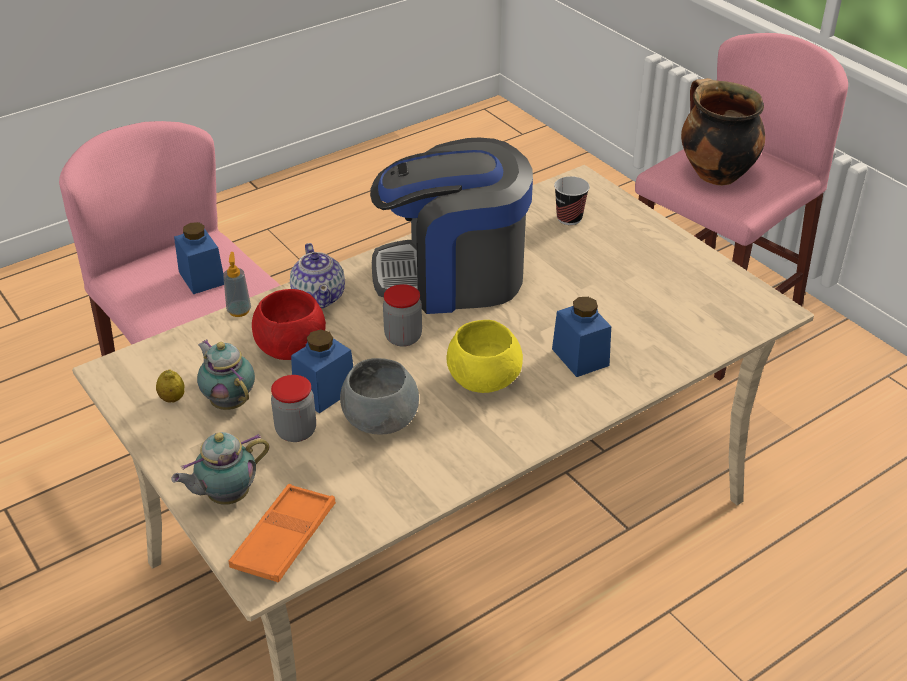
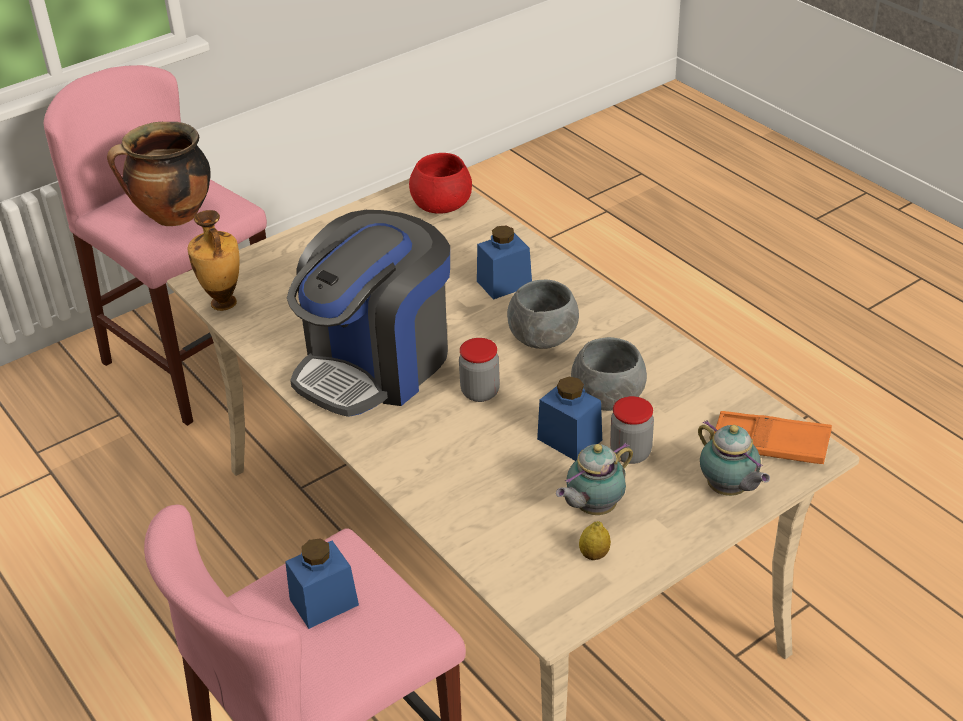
camera: 90 degrees left, 0 degrees up
soap dispenser [223,252,251,317] -> none
red bowl [252,289,326,360] -> red bowl moved to [409,153,472,214]
teapot [290,243,345,308] -> none
coffee machine [370,138,533,314] -> coffee machine turned 45 degrees clockwise [287,210,450,417]
yellow bowl [447,320,523,393] -> grey bowl [507,280,579,349]
cup [554,176,590,225] -> none
none -> vase [188,210,240,311]

